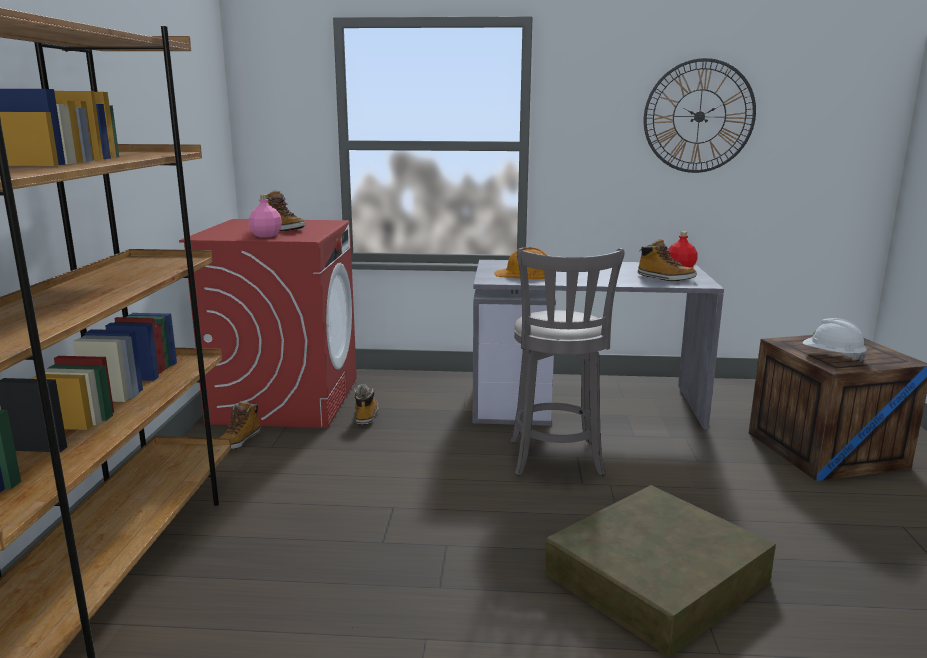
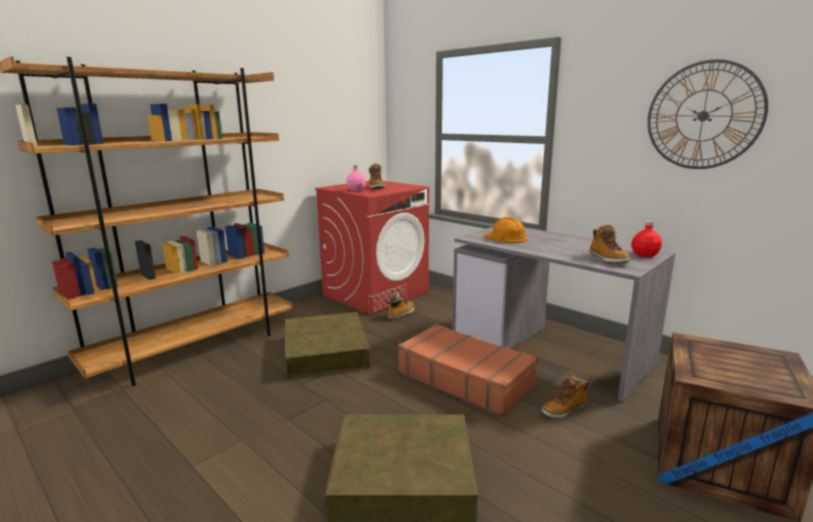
camera: 40 degrees right, 0 degrees up
boot [219,401,261,450] -> boot moved to [542,375,588,418]
grey stool [510,248,625,476] -> brown suitcase [398,324,538,417]
white hard hat [803,318,867,362] -> none
none -> brown storage box [285,312,370,379]

